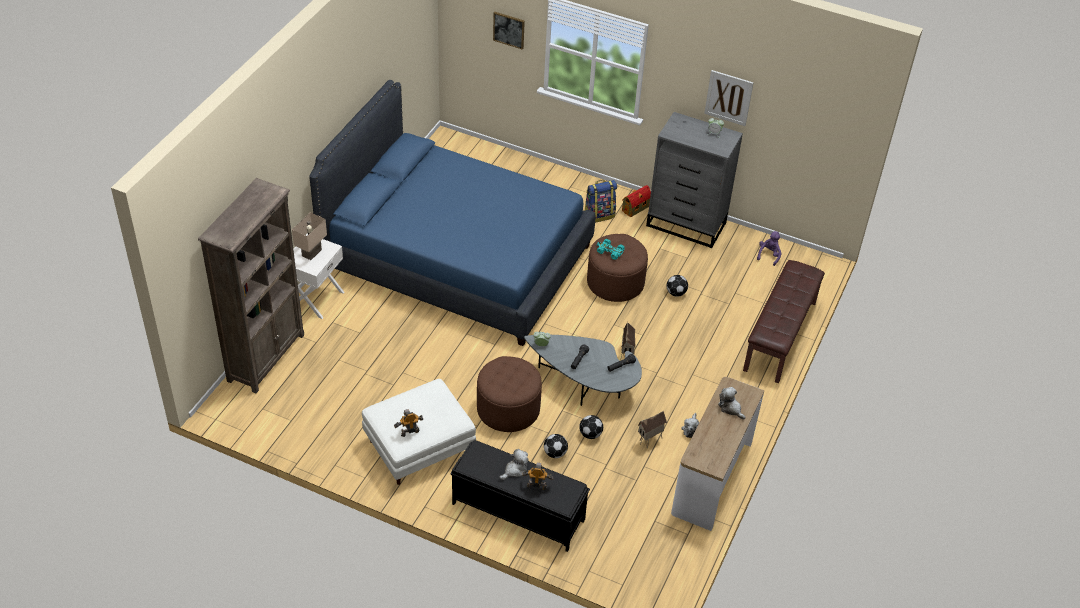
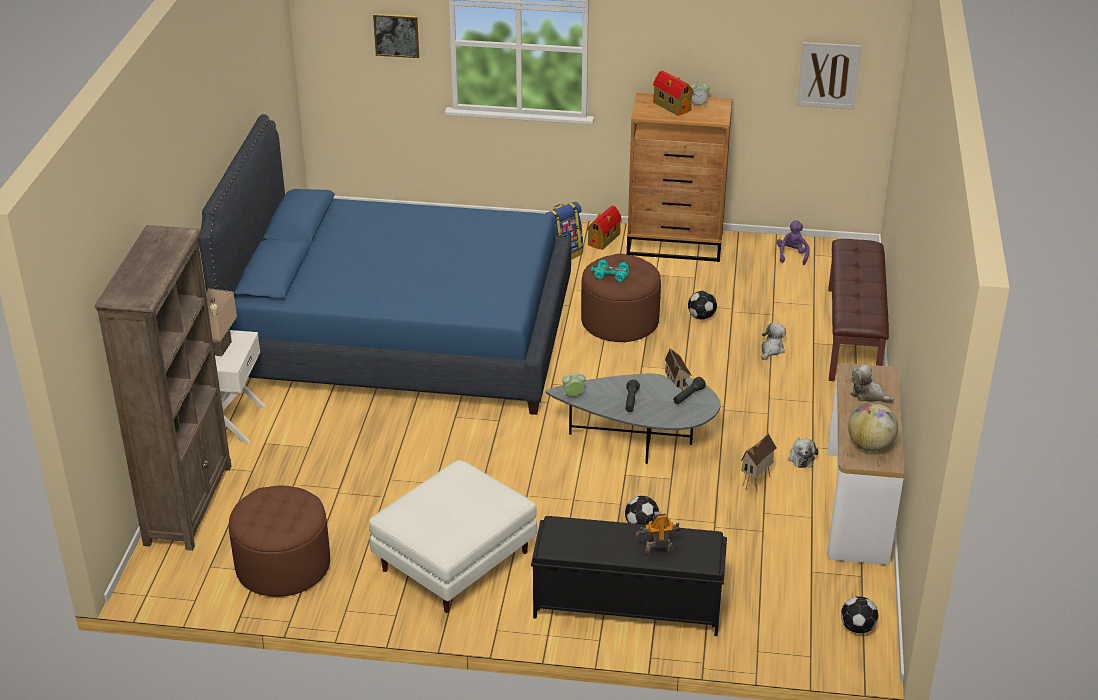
camera: 15 degrees left, 10 degrees down
toy robot [394,409,423,437] -> none
brown ottoman [477,356,542,432] -> brown ottoman moved to [229,486,330,597]
plush toy [499,449,528,480] -> plush toy moved to [761,323,786,360]
football [579,415,603,439] -> football moved to [841,596,878,634]
grey dresser [646,112,743,248] -> brown dresser [626,93,732,262]
picture [704,70,754,126] -> picture moved to [797,42,861,109]
none -> toy house [653,70,694,116]
none -> globe [848,402,898,451]

